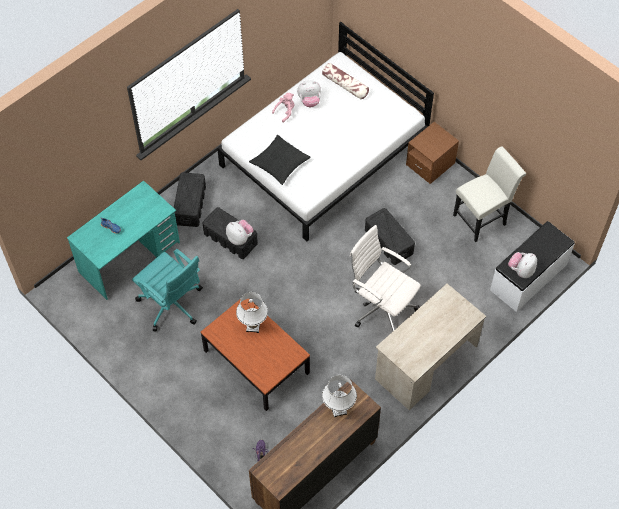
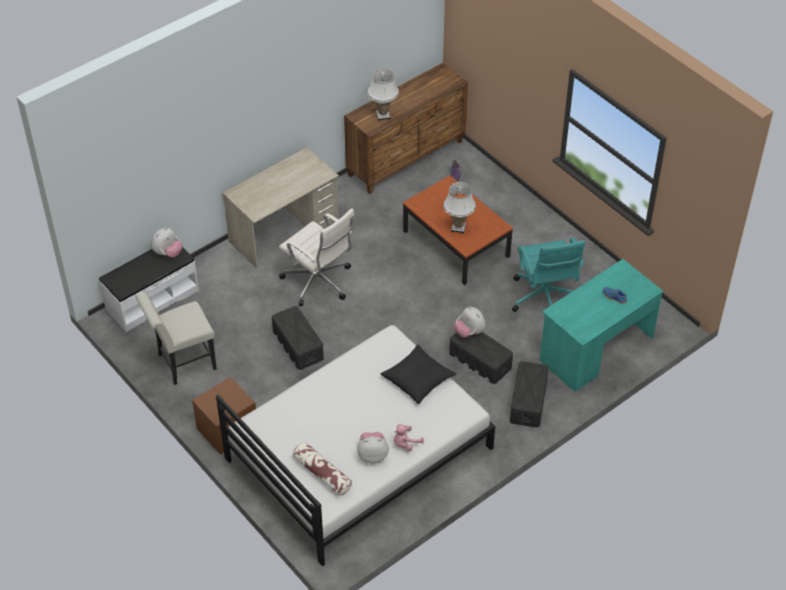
camera: 175 degrees left, 10 degrees down
turquoise office chair [132,249,203,331] -> turquoise office chair turned 150 degrees counterclockwise [512,238,585,312]

